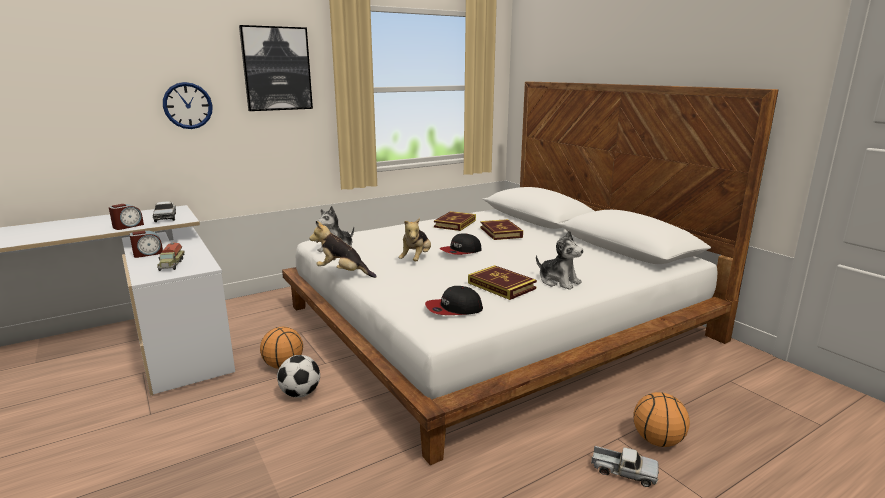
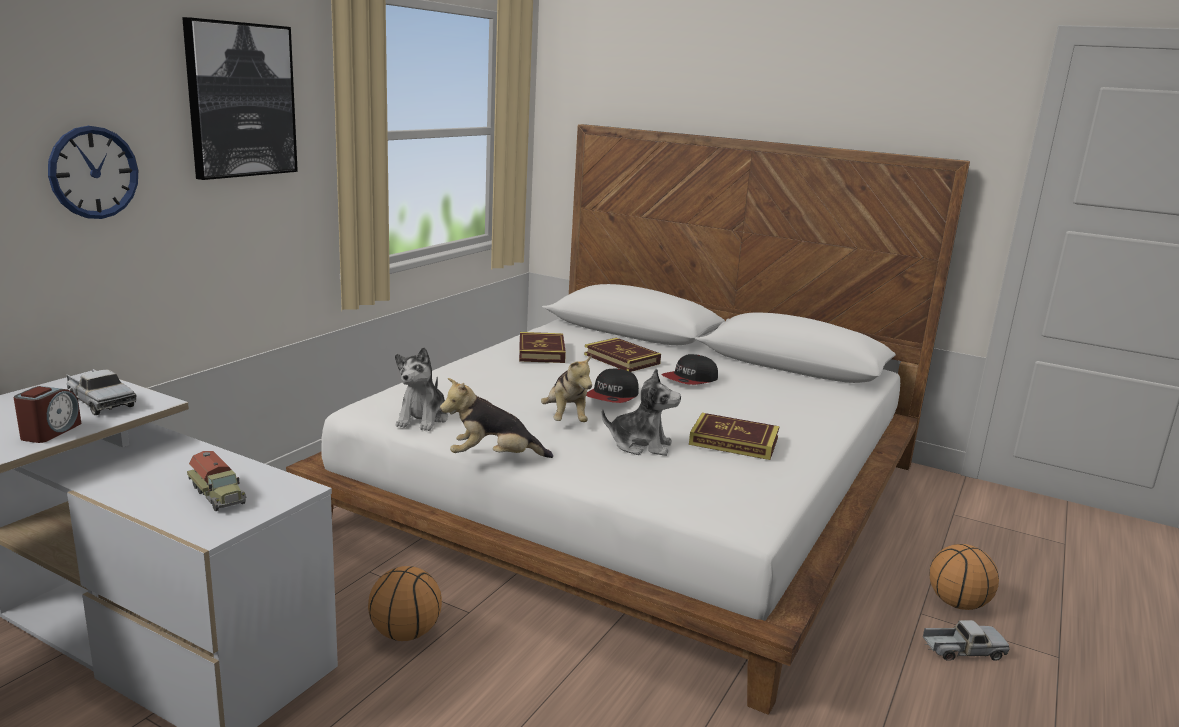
camera: 30 degrees left, 0 degrees up
alarm clock [129,231,163,258] -> none
football [277,355,320,398] -> none
cap [425,286,483,315] -> cap moved to [661,354,718,385]
plush toy [536,230,583,290] -> plush toy moved to [601,368,681,456]

